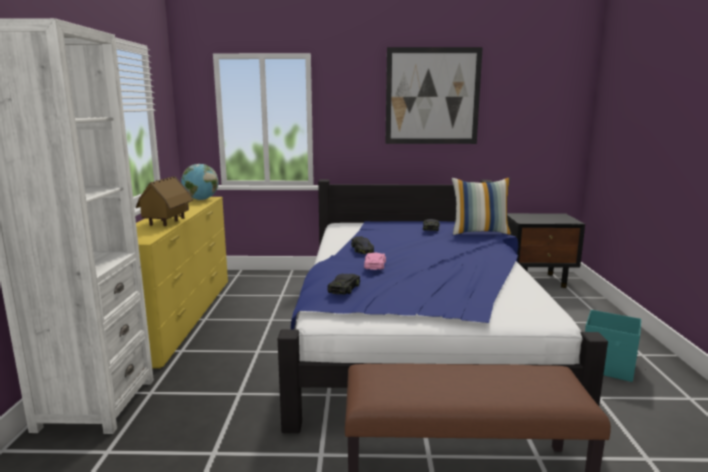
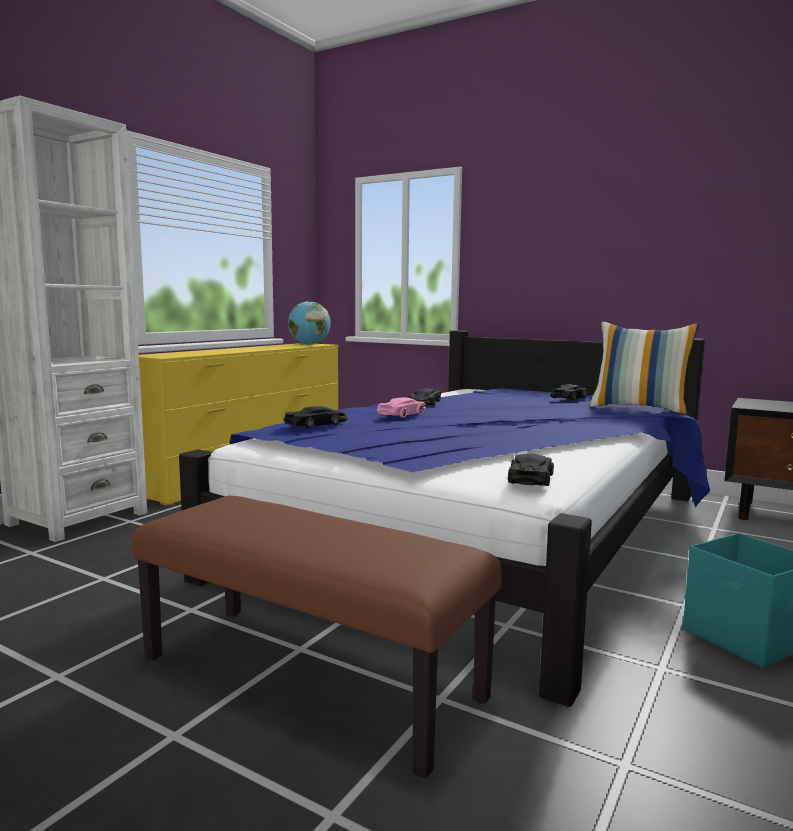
camera: 30 degrees right, 5 degrees down
toy house [136,176,193,226] -> none
picture [385,47,483,144] -> none
none -> black toy car [508,454,554,486]

